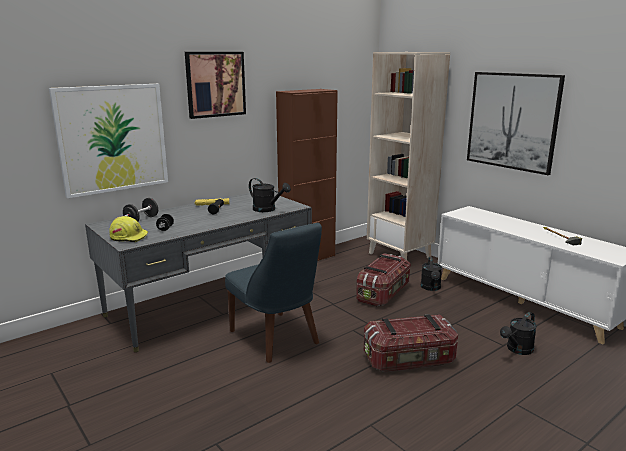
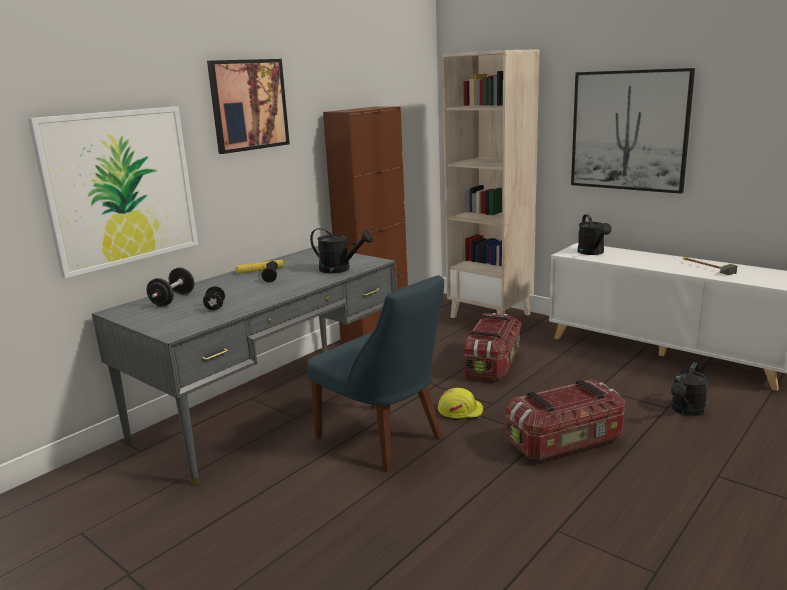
camera: 10 degrees left, 0 degrees up
yellow hard hat [109,216,148,242] -> yellow hard hat moved to [438,388,484,420]
black watering can [421,257,442,291] -> black watering can moved to [578,214,612,255]

